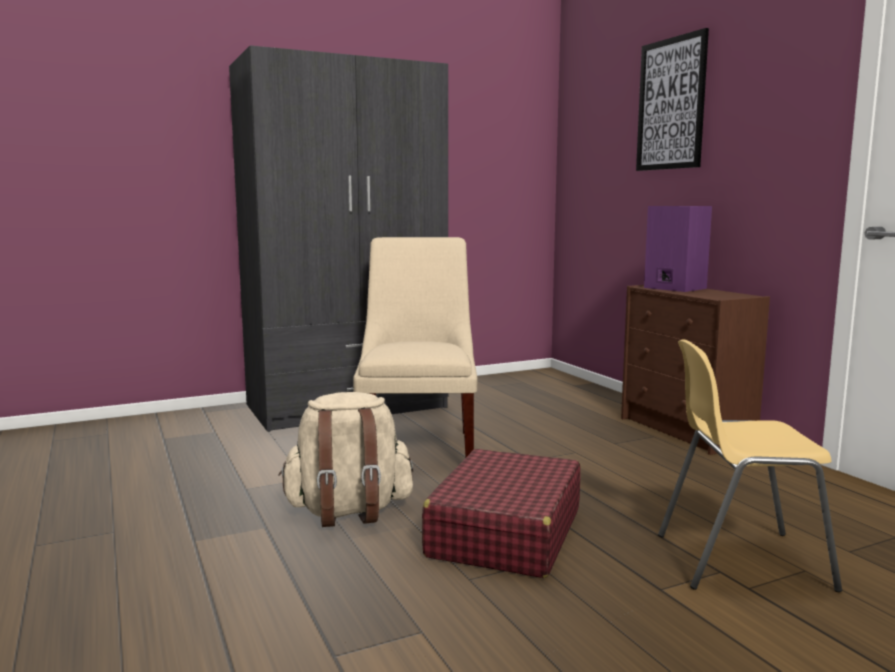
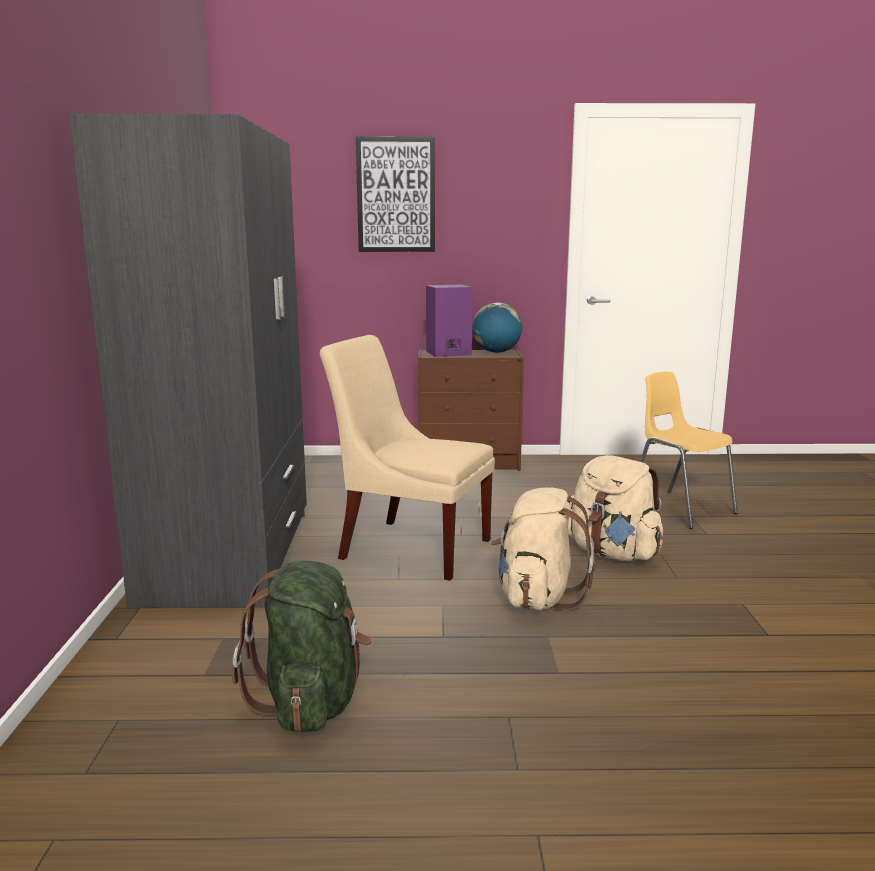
camera: 65 degrees left, 5 degrees up
red suitcase [422,449,581,578] -> beige backpack [568,455,663,561]
yellow chair [658,339,842,592] -> yellow chair turned 120 degrees clockwise [640,371,738,529]
none -> green backpack [232,560,371,733]
none -> globe [472,303,522,353]

